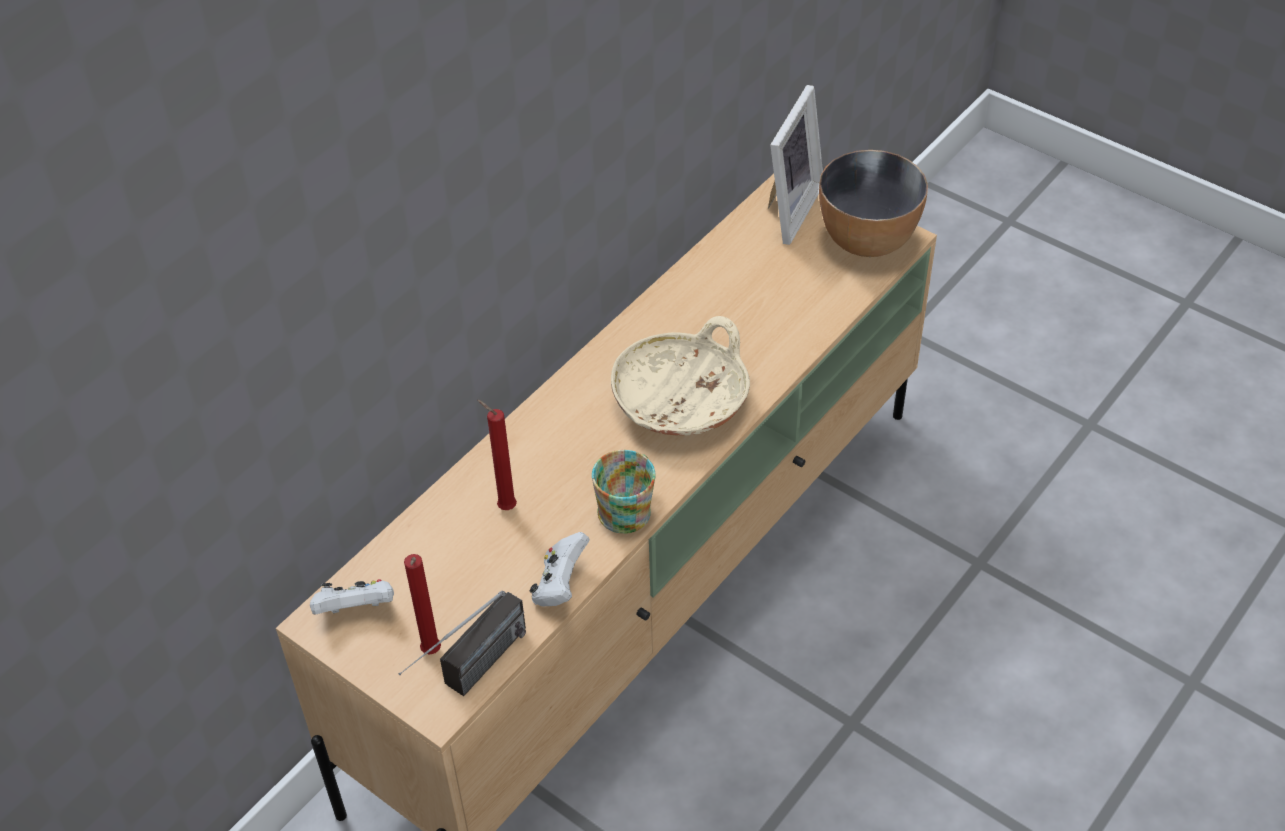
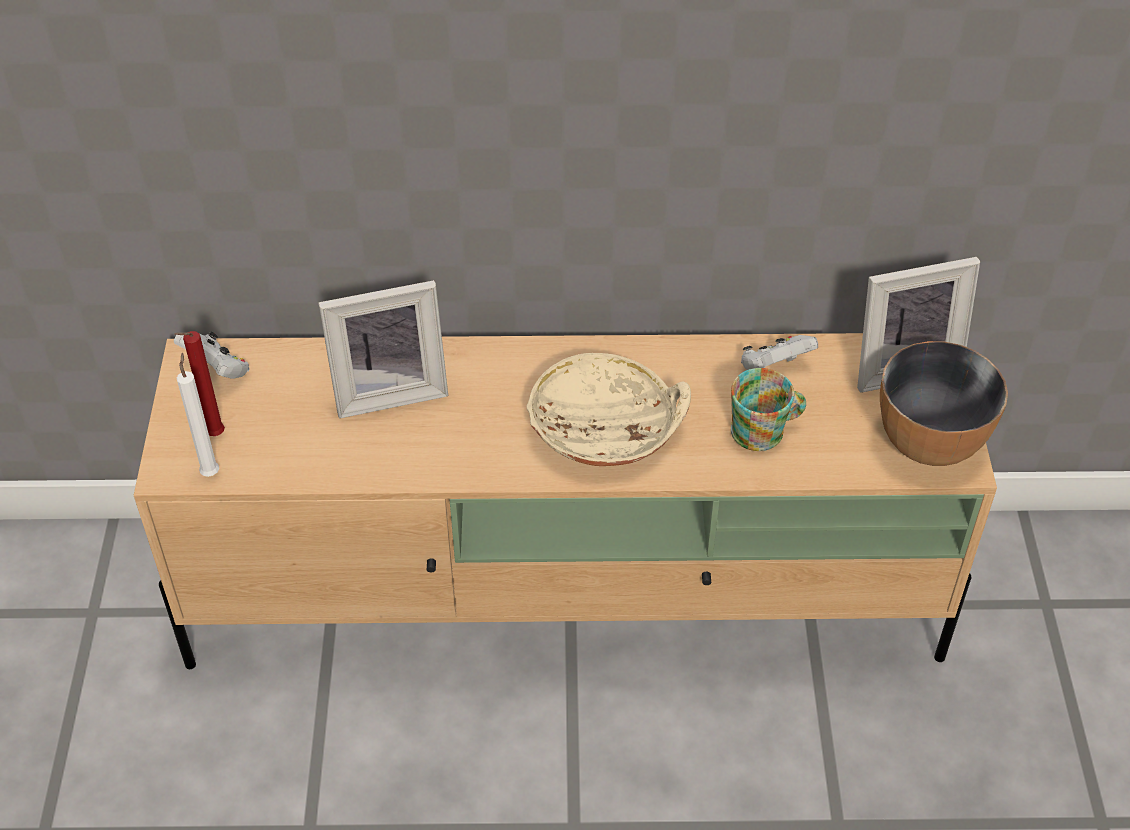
camera: 50 degrees right, 0 degrees up
radio [399,591,526,696] -> white candle [177,352,219,477]
red candle [477,400,517,510] -> picture frame [318,280,448,418]
white game controller [530,532,590,606] -> white game controller moved to [741,335,818,370]
mug [592,450,656,534] -> mug moved to [731,368,806,451]

